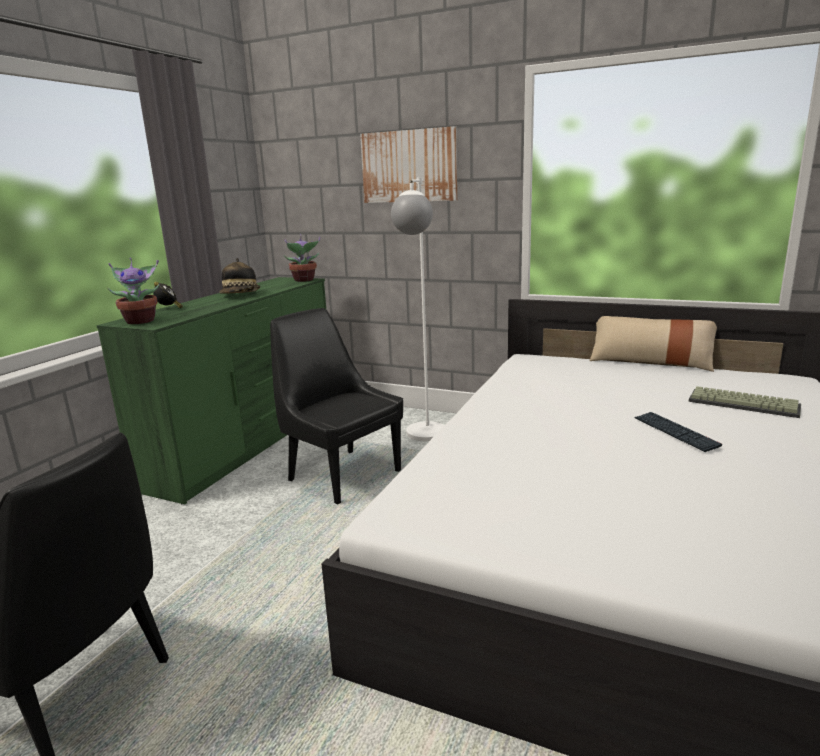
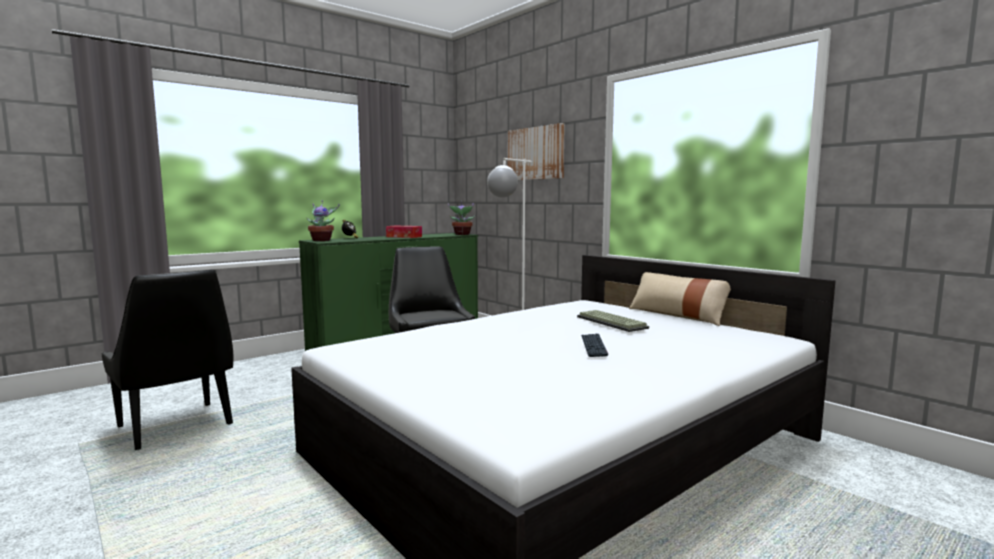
camera: 25 degrees right, 10 degrees down
hat [220,258,260,294] -> tissue box [386,225,422,238]
keyboard [688,386,801,418] -> keyboard moved to [577,310,649,332]

